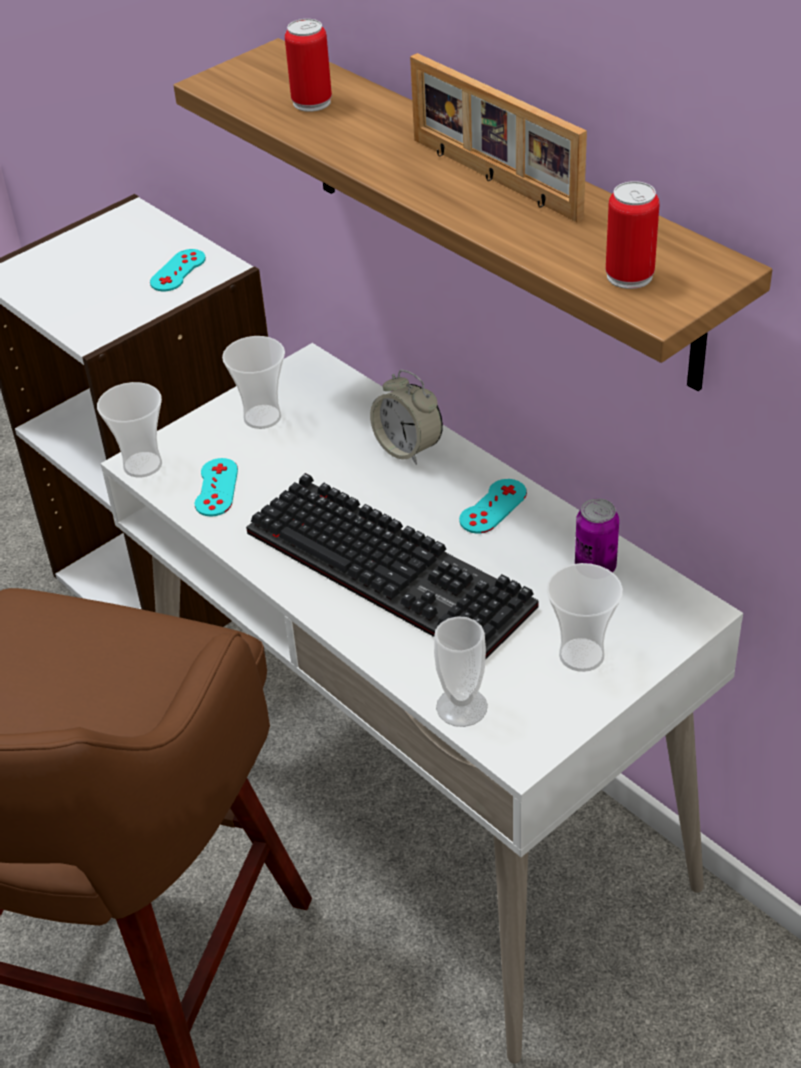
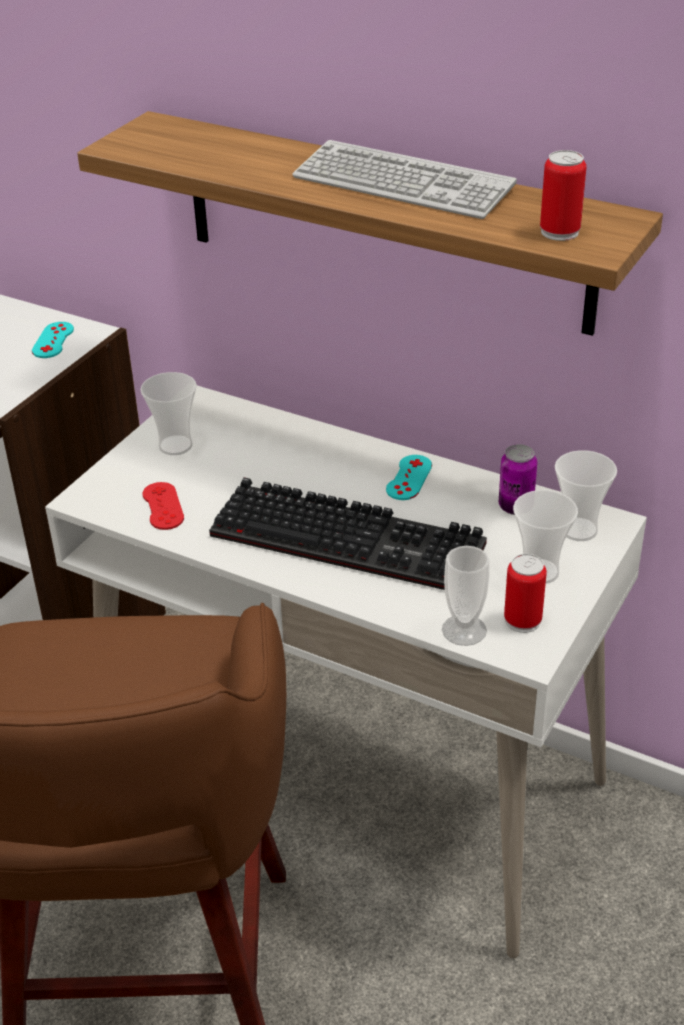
camera: 20 degrees left, 5 degrees down
cup [97,382,162,477] -> cup moved to [555,450,617,541]
turquoise game controller [195,458,238,517] -> red game controller [143,482,184,530]
can [285,19,332,112] -> can moved to [504,554,547,633]
alarm clock [370,370,443,465] -> none
picture frame [410,53,587,222] -> keyboard [293,140,517,219]

